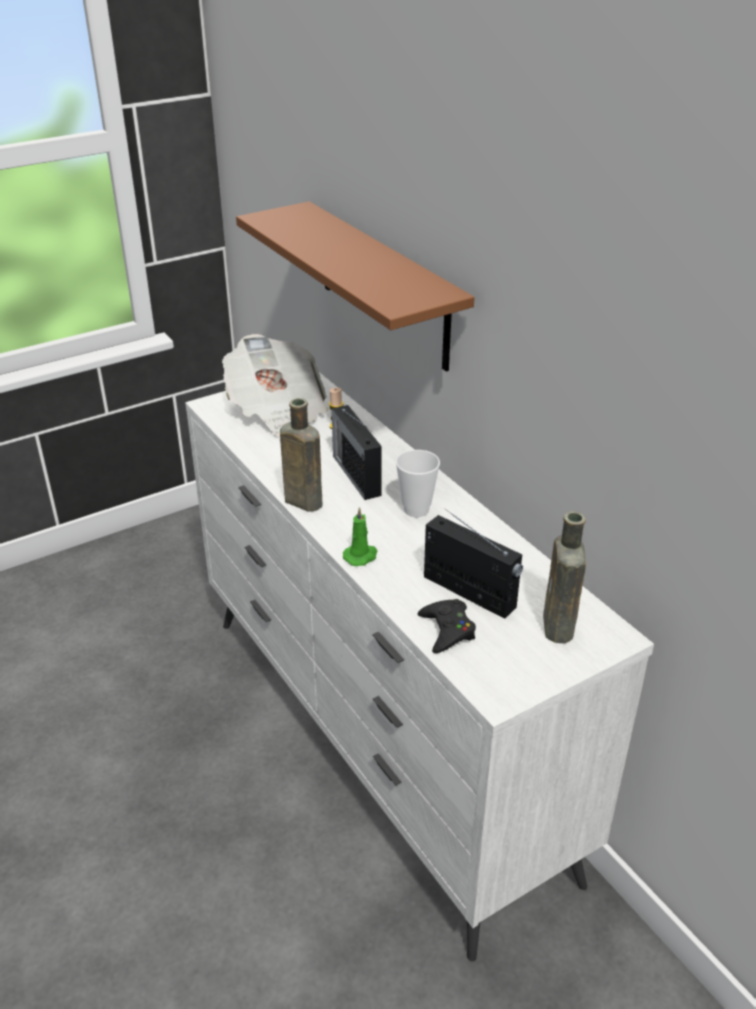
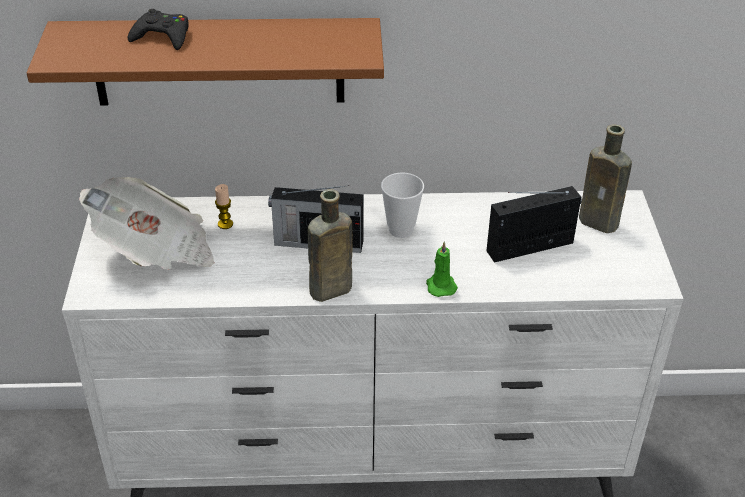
camera: 60 degrees left, 5 degrees up
black game controller [418,599,476,653] -> black game controller moved to [128,9,189,50]

